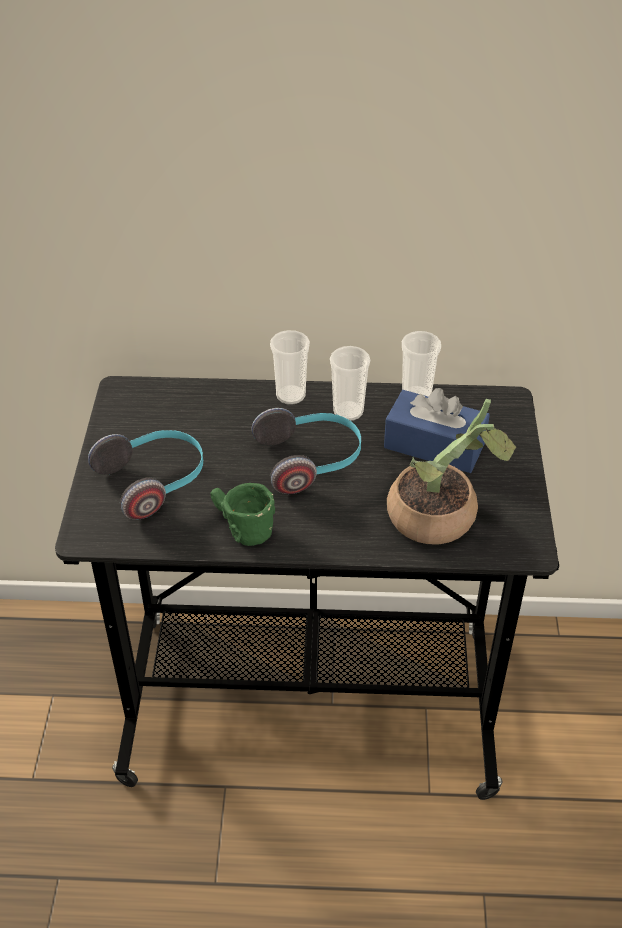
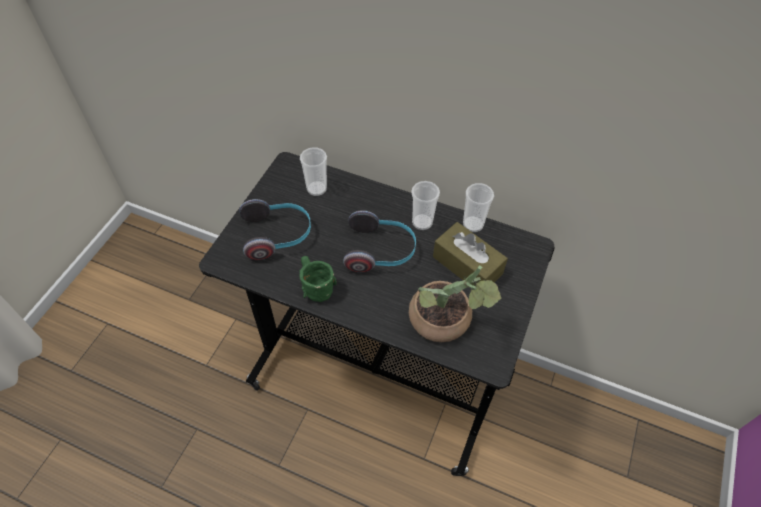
camera: 20 degrees right, 10 degrees up
cup [270,330,310,405] -> cup moved to [300,147,327,196]
blue tissue box [384,388,490,473] -> brown tissue box [433,222,508,284]

